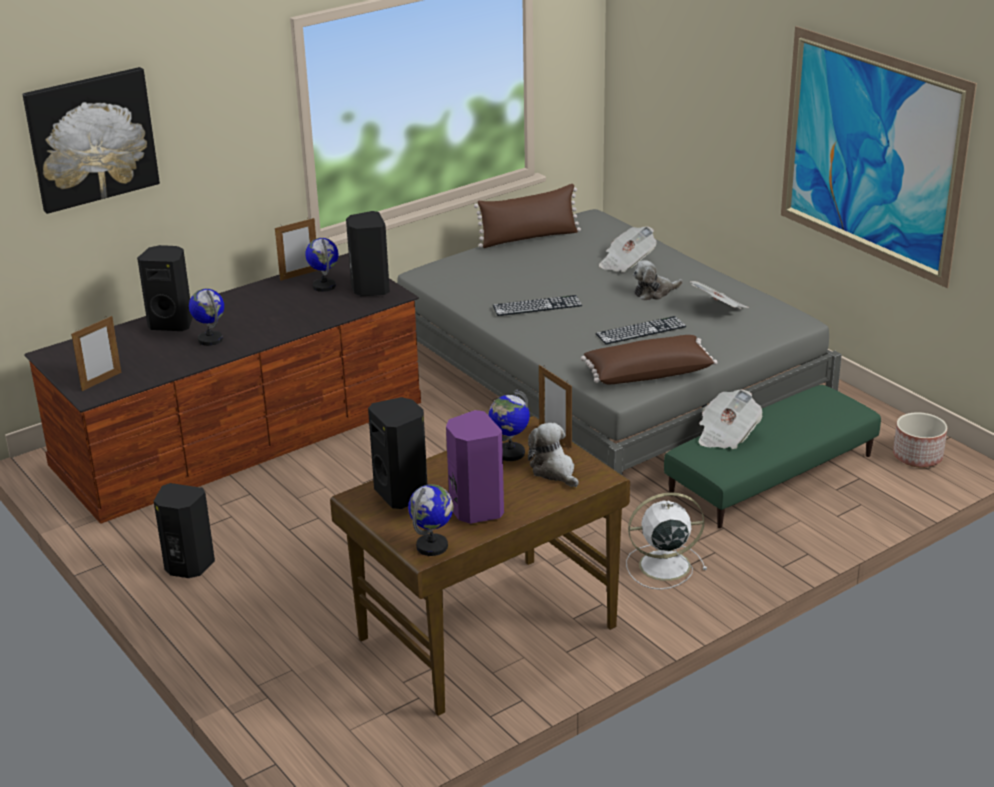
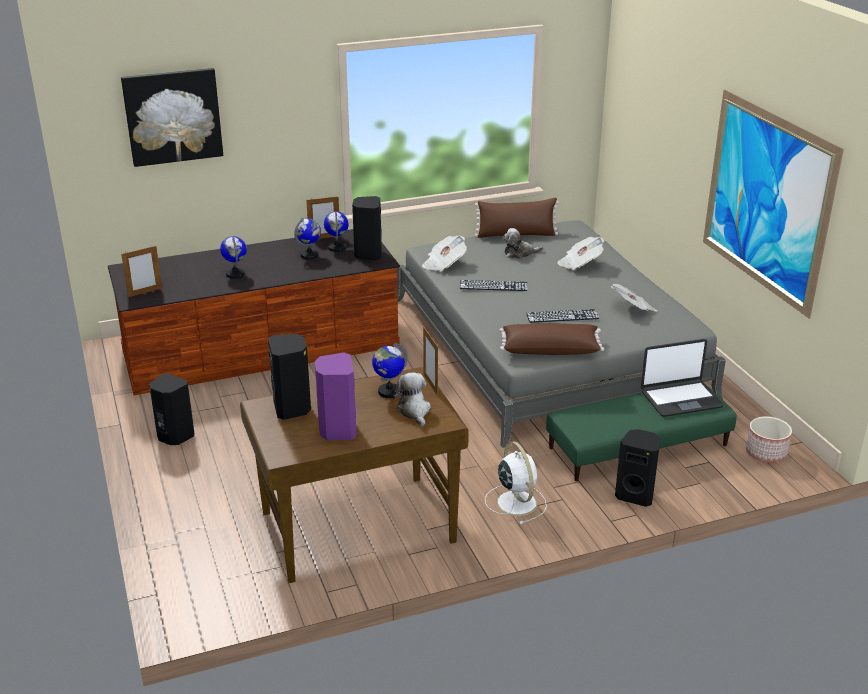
camera: 15 degrees right, 0 degrees up
black speaker [137,245,193,331] -> black speaker moved to [615,429,661,507]
globe [408,484,454,556] -> globe moved to [294,218,321,260]
white fan [626,492,707,590] -> white fan turned 60 degrees clockwise [485,441,547,524]
plush toy [633,260,683,300] -> plush toy moved to [503,228,543,259]
newspaper [698,389,762,449] -> newspaper moved to [422,236,467,272]
none -> laptop [641,339,724,417]

